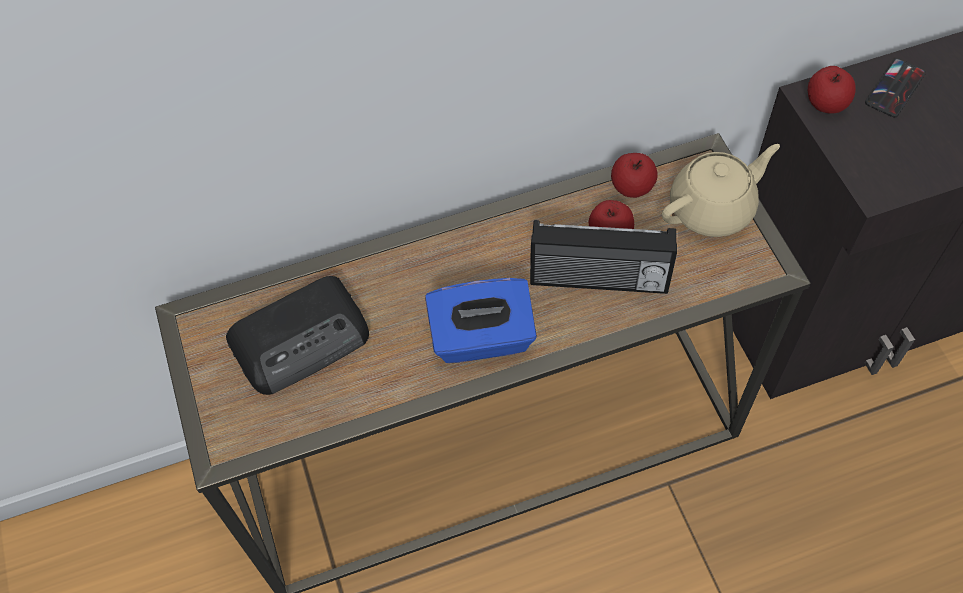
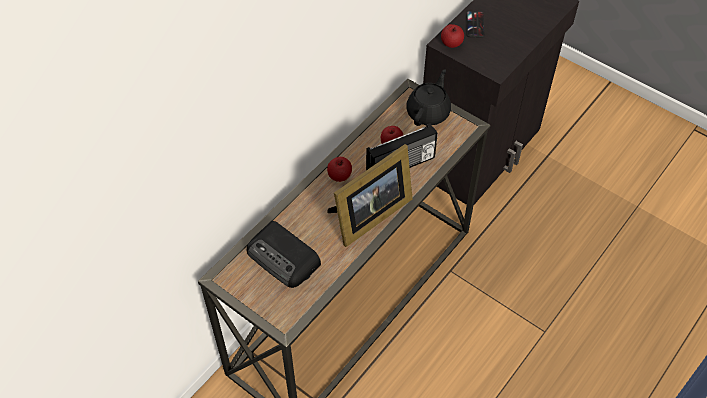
camera: 35 degrees left, 5 degrees down
radio [226,276,369,395] -> radio turned 105 degrees clockwise [247,221,321,288]
blue tissue box [425,278,537,363] -> picture frame [327,144,413,247]
apple [611,153,657,198] -> apple moved to [327,157,352,182]
beige teapot [662,144,780,237] -> black teapot [406,69,451,126]

